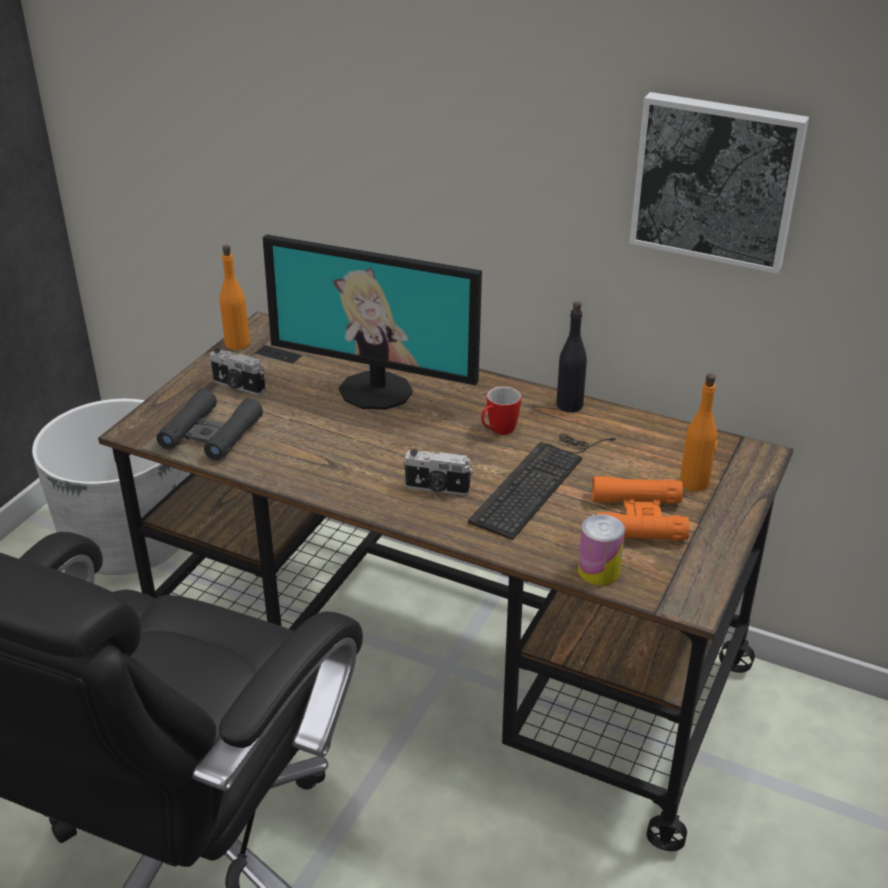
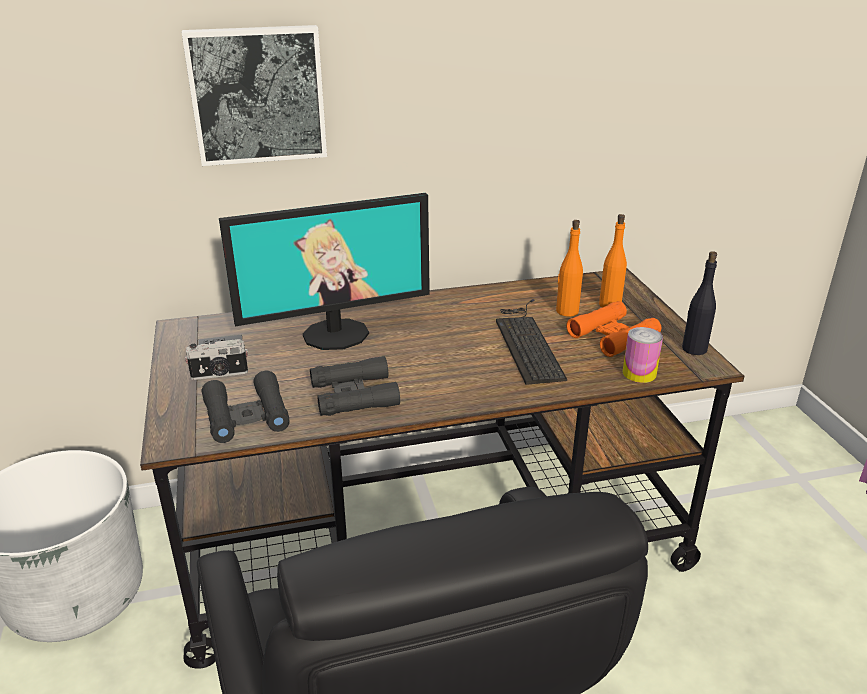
camera: 40 degrees left, 5 degrees down
orange bottle [220,245,250,350] -> orange bottle moved to [556,220,583,317]
camera [403,449,473,496] -> none
mug [481,386,521,435] -> none
black bottle [556,301,587,412] -> black bottle moved to [682,251,717,355]
picture [630,92,809,274] -> picture moved to [182,25,327,166]
none -> black binoculars [310,356,400,416]

